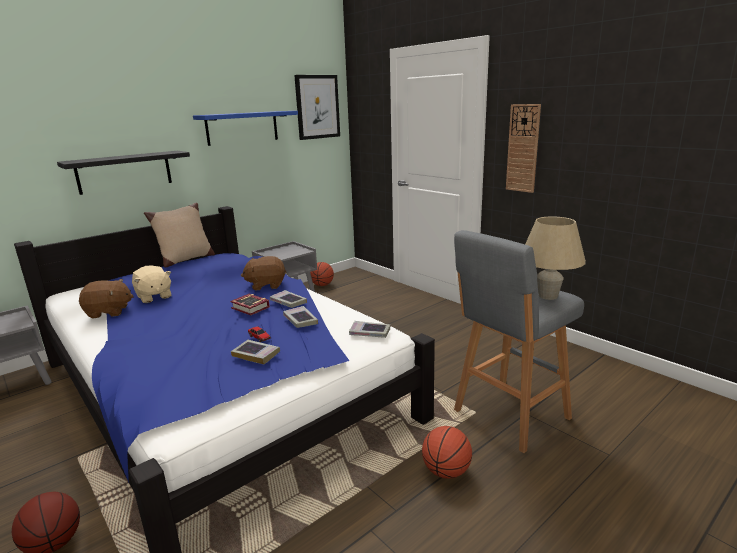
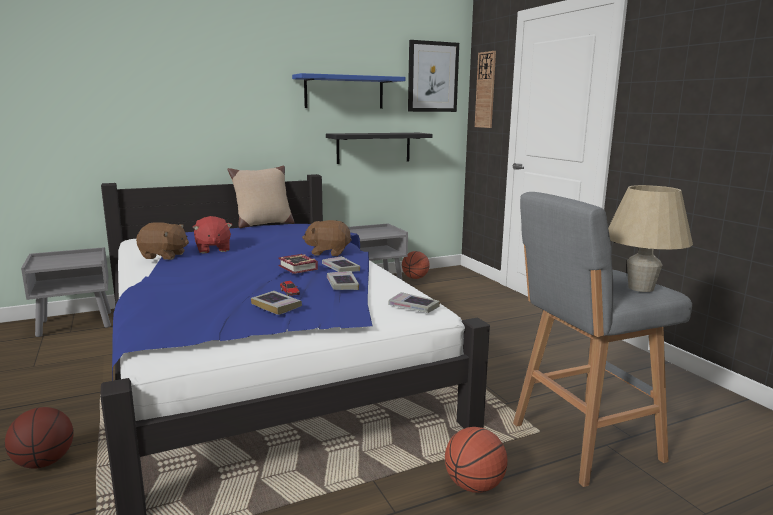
camera: 15 degrees right, 5 degrees down
black shelf [57,151,190,195] -> black shelf moved to [326,133,432,164]
beige plush toy [132,266,172,303] -> red plush toy [192,216,232,253]
wall clock [506,104,541,193] -> wall clock moved to [475,51,496,128]

